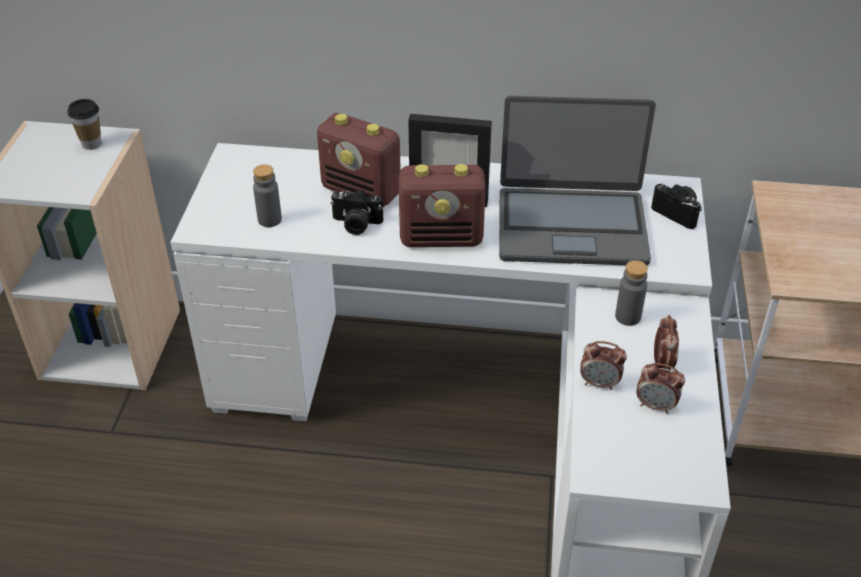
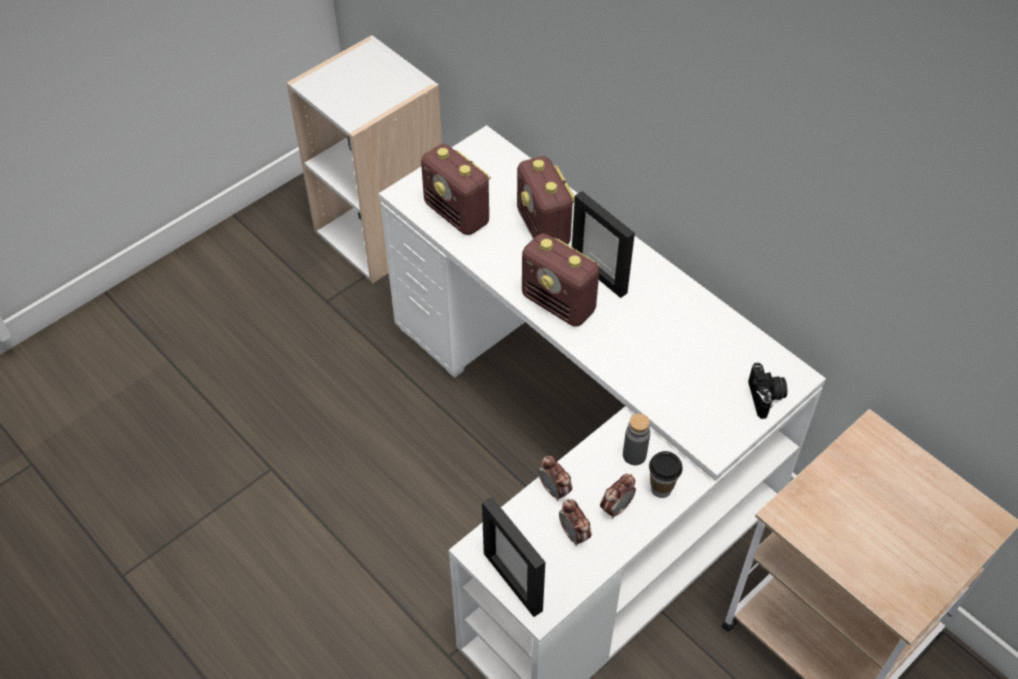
camera: 40 degrees right, 10 degrees up
cup [67,99,101,150] -> cup moved to [649,451,683,498]
grey bottle [253,164,282,227] -> radio [421,144,491,235]
camera [330,189,383,235] -> none
laptop [499,96,656,266] -> none
none -> picture frame [482,496,545,617]

